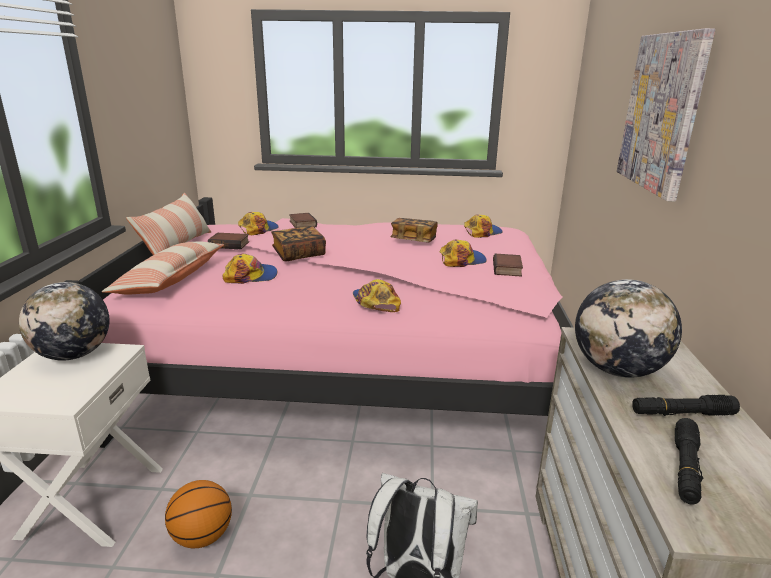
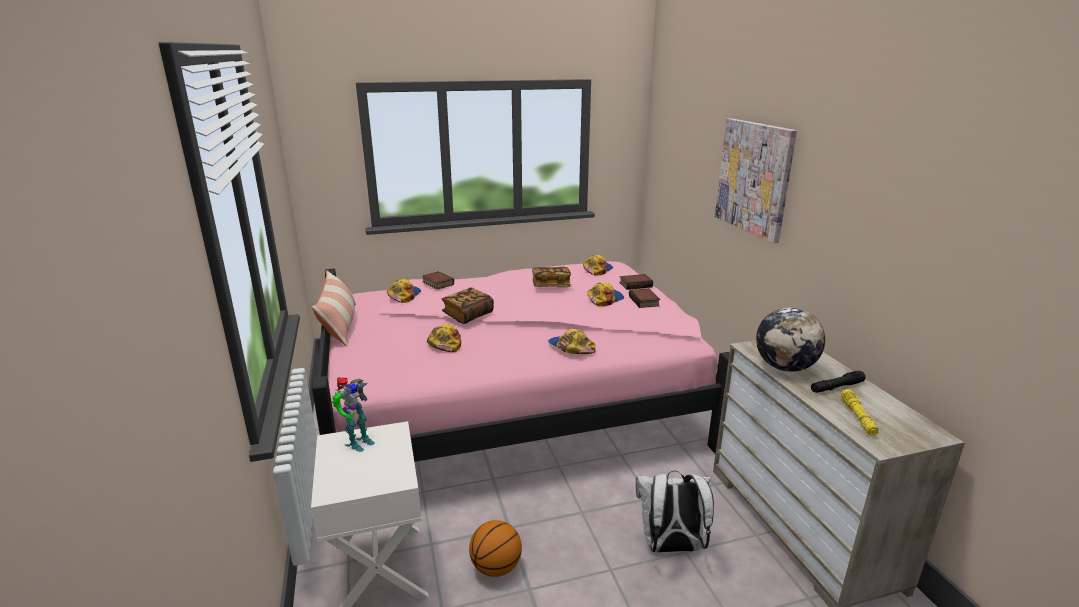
camera: 20 degrees left, 0 degrees up
globe [19,282,110,361] -> toy robot [332,377,375,452]
pillow [102,242,224,294] -> none
book [208,233,249,249] -> book moved to [619,274,653,290]
cap [222,254,277,284] -> cap turned 60 degrees counterclockwise [427,324,461,352]
black flashlight [675,418,703,504] -> yellow flashlight [841,389,879,436]

